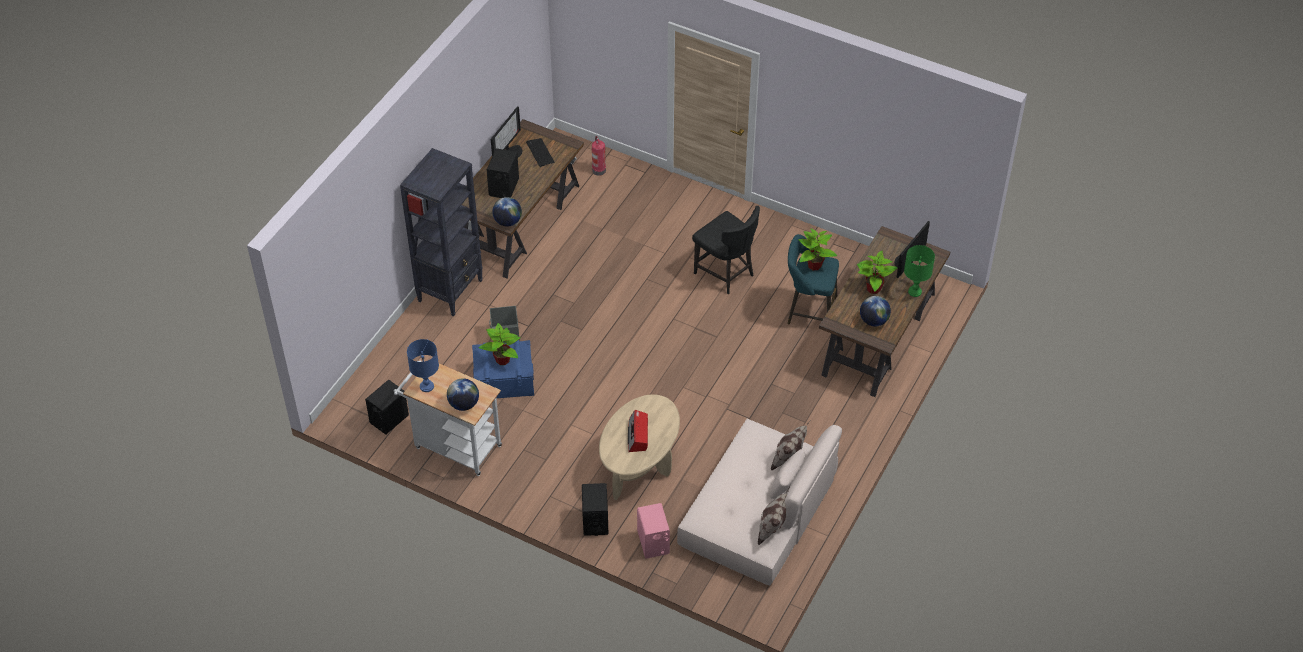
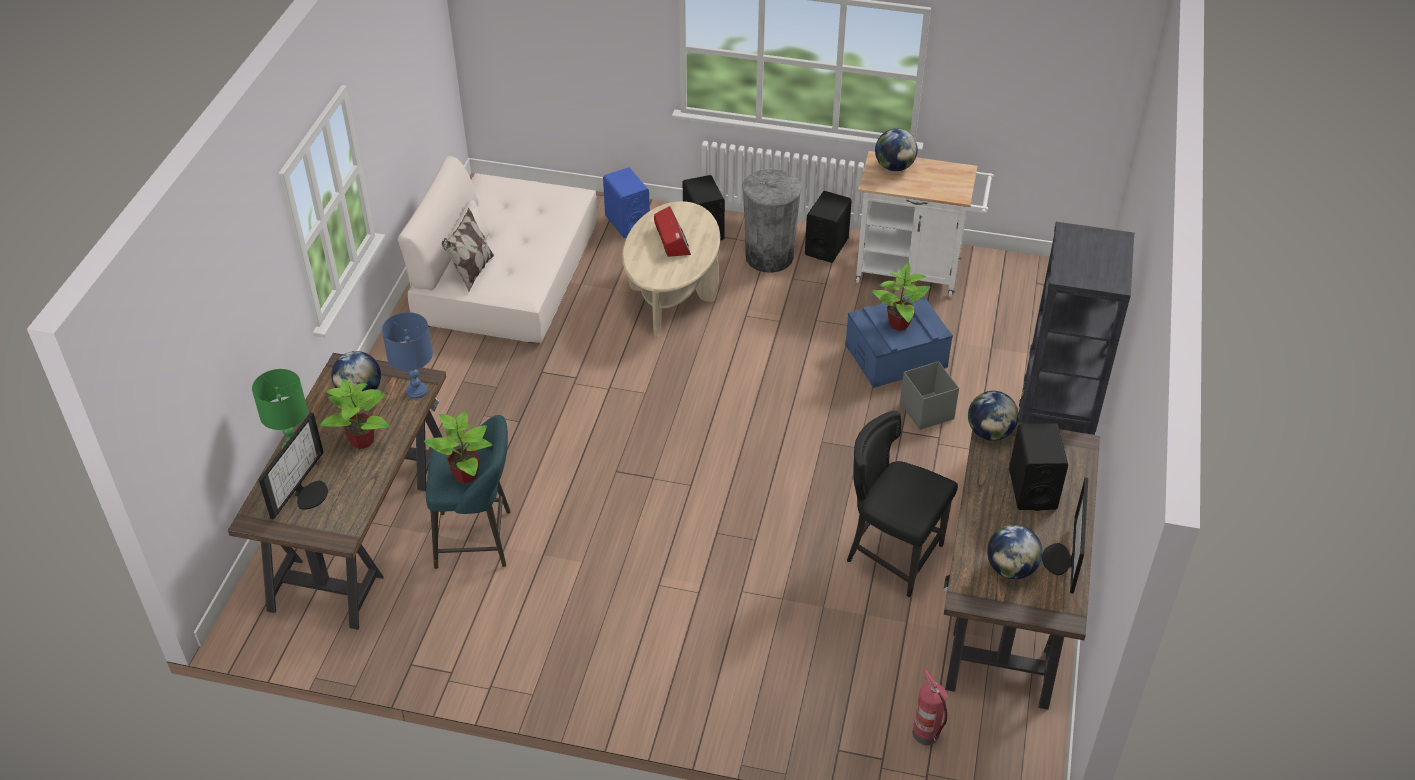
camera: 165 degrees right, 5 degrees down
black speaker [365,380,409,435] -> black speaker moved to [805,191,852,263]
blue table lamp [407,339,439,392] -> blue table lamp moved to [382,312,433,399]
keyboard [526,138,555,167] -> globe [987,525,1042,579]
pink speaker [637,503,670,559] -> blue speaker [603,167,650,238]
black chair [692,206,760,294] -> black chair moved to [847,411,958,597]
pillow [758,487,790,545] -> none
none -> grey trash can [742,169,802,273]

